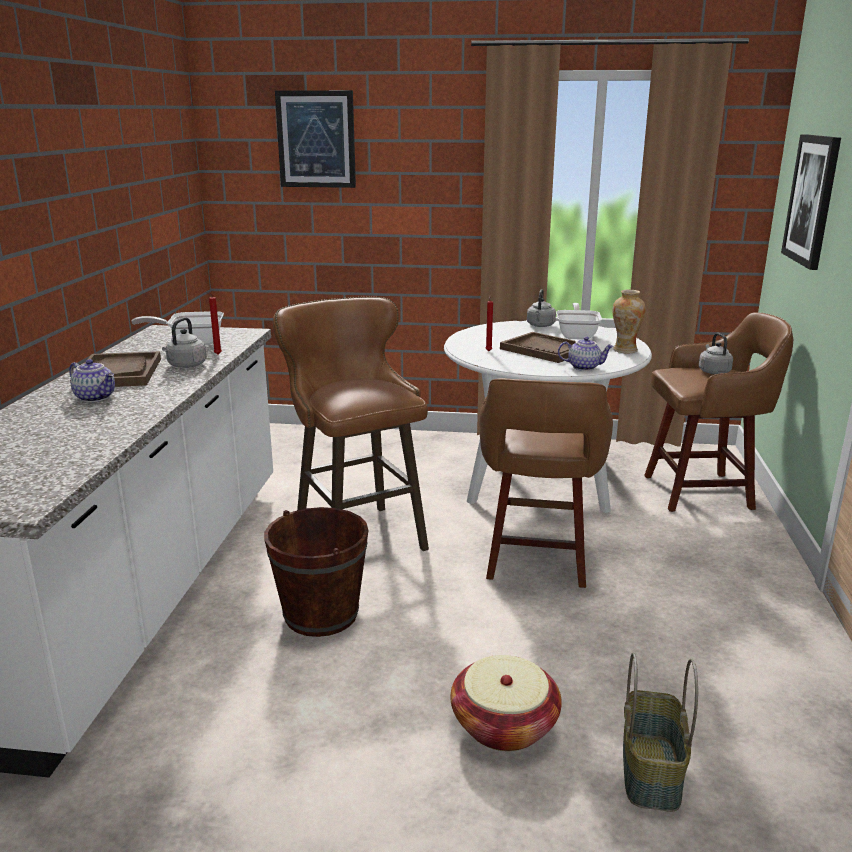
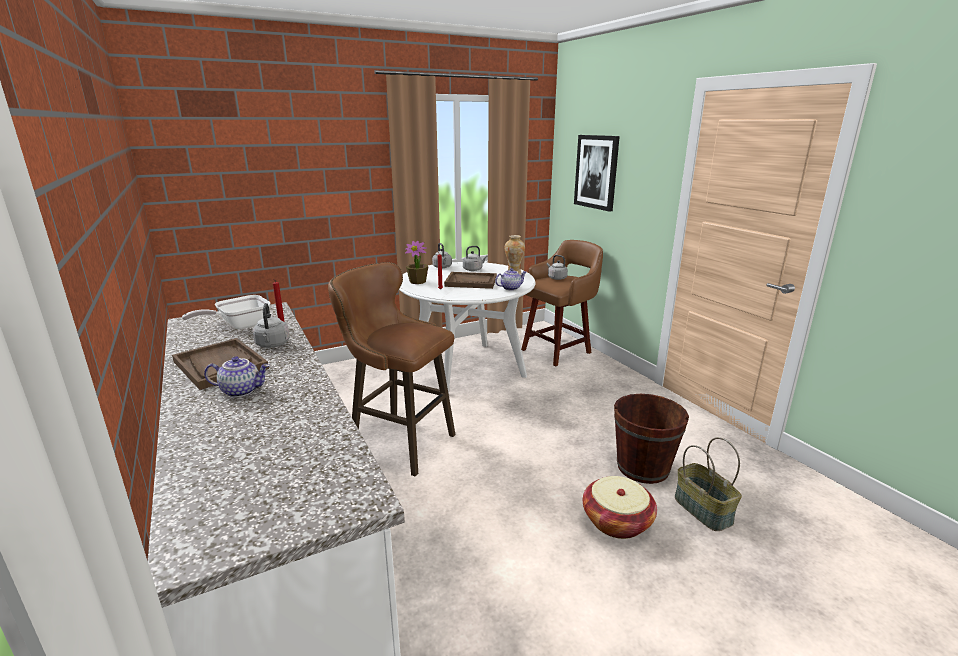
camera: 35 degrees left, 0 degrees up
brown bucket [264,507,369,637] -> brown bucket moved to [614,394,689,484]
picture [275,90,356,188] -> none
brown stool [479,378,613,588] -> none
frying pan [556,303,602,340] -> grey kettle [463,246,487,271]
none -> potted plant [405,241,429,284]

